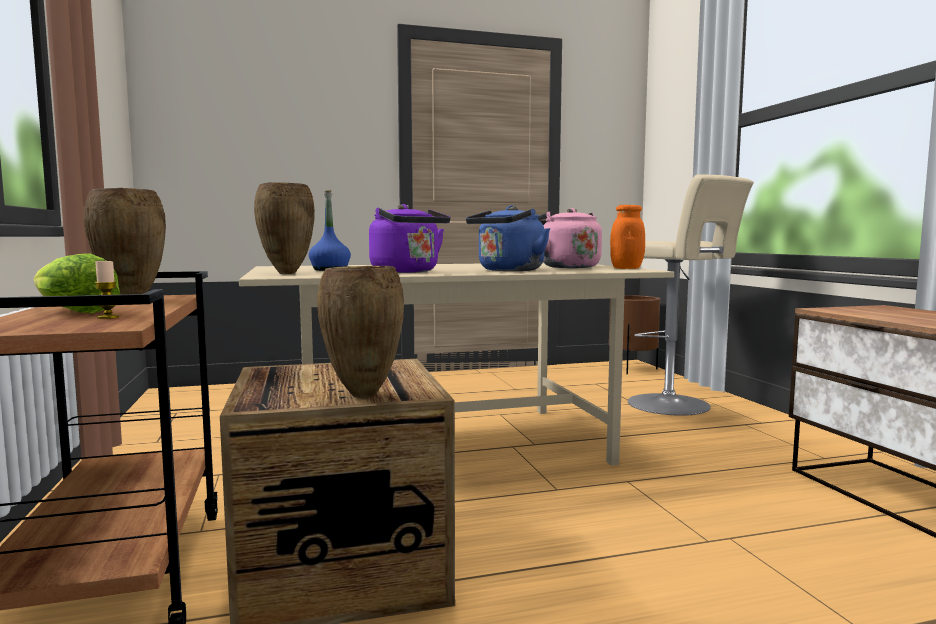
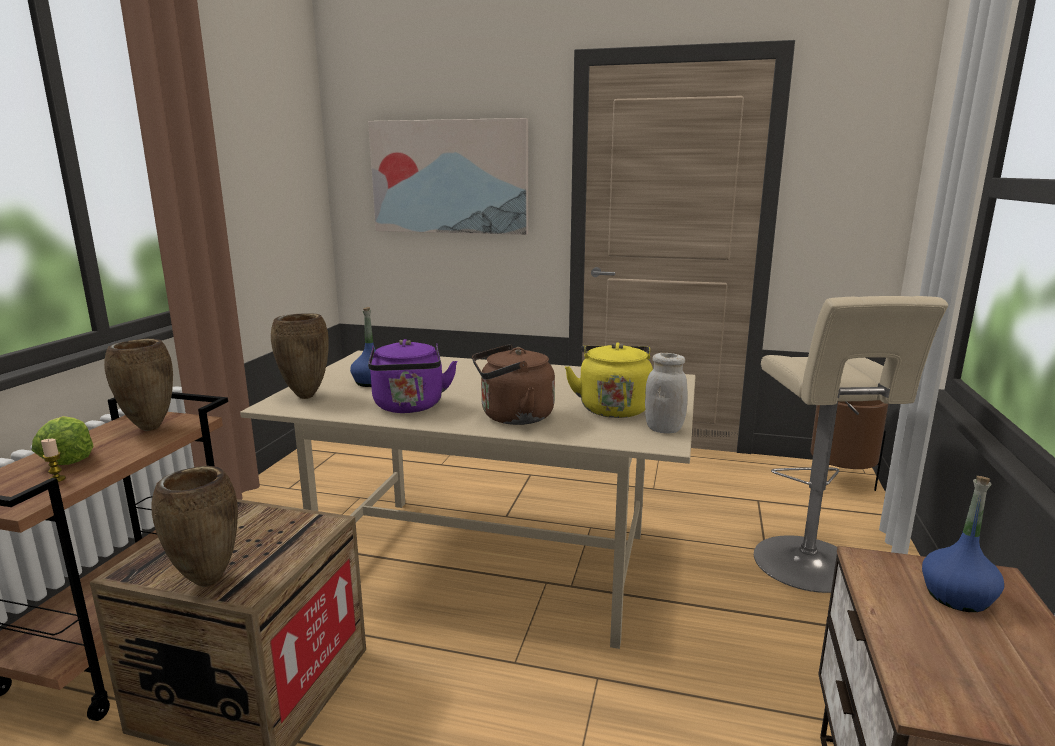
camera: 30 degrees right, 10 degrees up
blue kettle [466,205,550,271] -> brown kettle [472,344,555,425]
pink kettle [538,208,602,268] -> yellow kettle [565,342,653,418]
orange jar [610,205,645,269] -> white jar [645,353,688,434]
none -> picture [368,118,528,235]
none -> blue bottle [922,476,1004,612]

